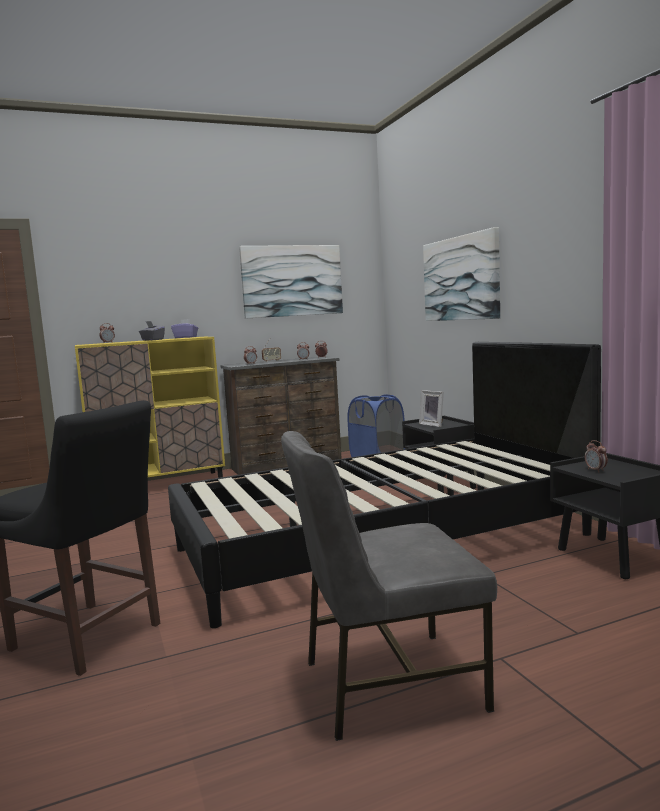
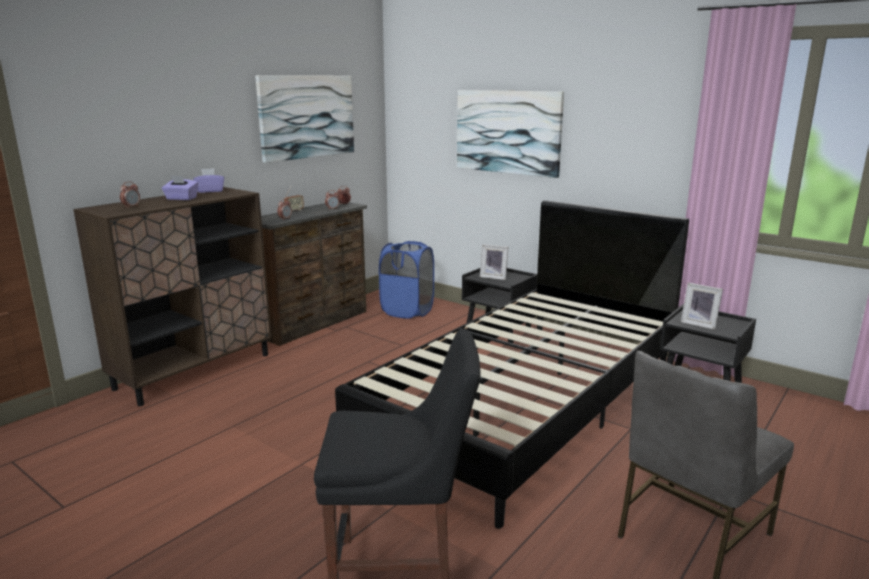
camera: 30 degrees left, 10 degrees up
yellow cabinet [75,337,225,478] -> brown cabinet [73,187,272,406]
grey tissue box [139,321,165,341] -> purple tissue box [162,175,198,200]
alarm clock [585,440,608,472] -> picture frame [681,283,723,330]

